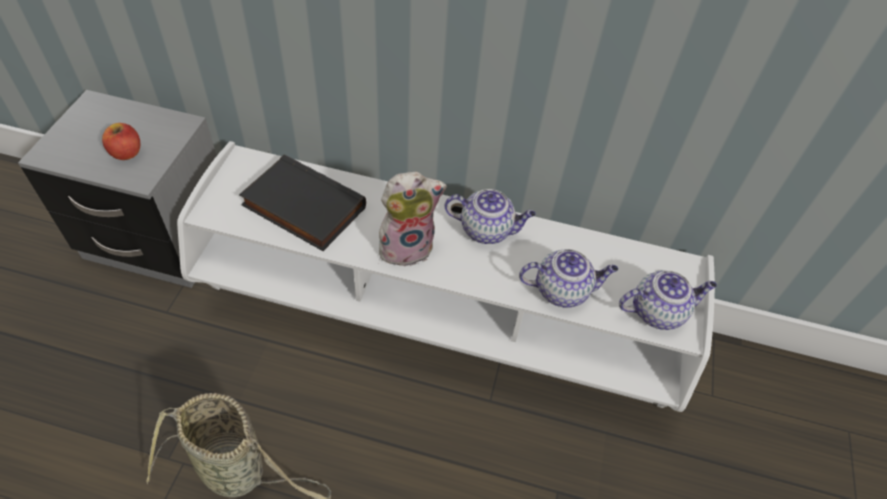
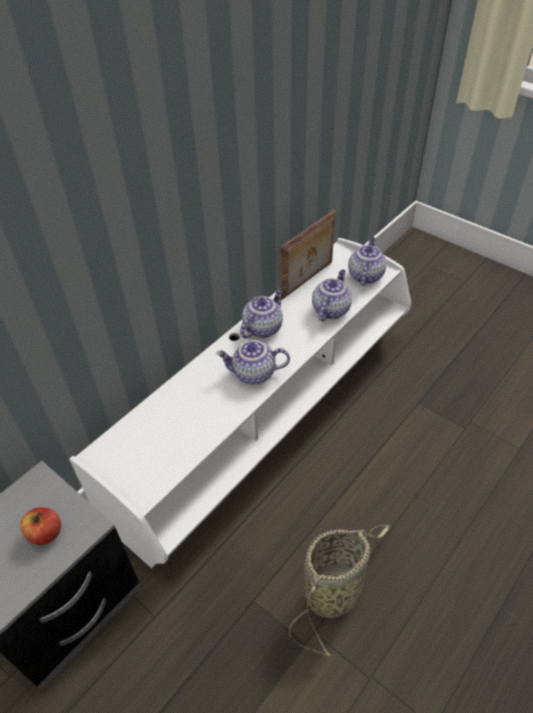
camera: 60 degrees left, 5 degrees down
black book [239,155,366,251] -> none
plush toy [379,172,447,267] -> teapot [216,340,290,384]
none -> picture frame [280,210,336,300]

